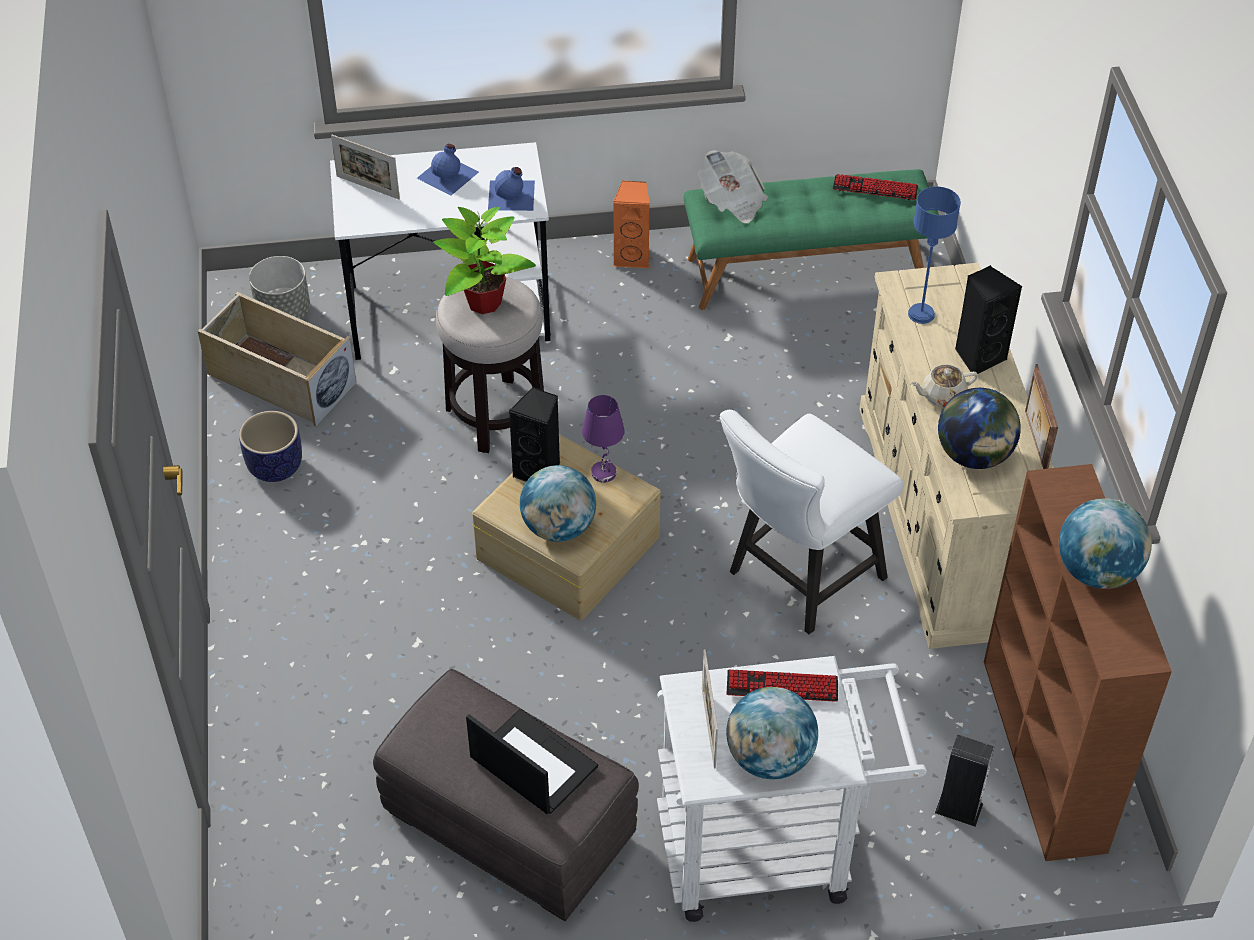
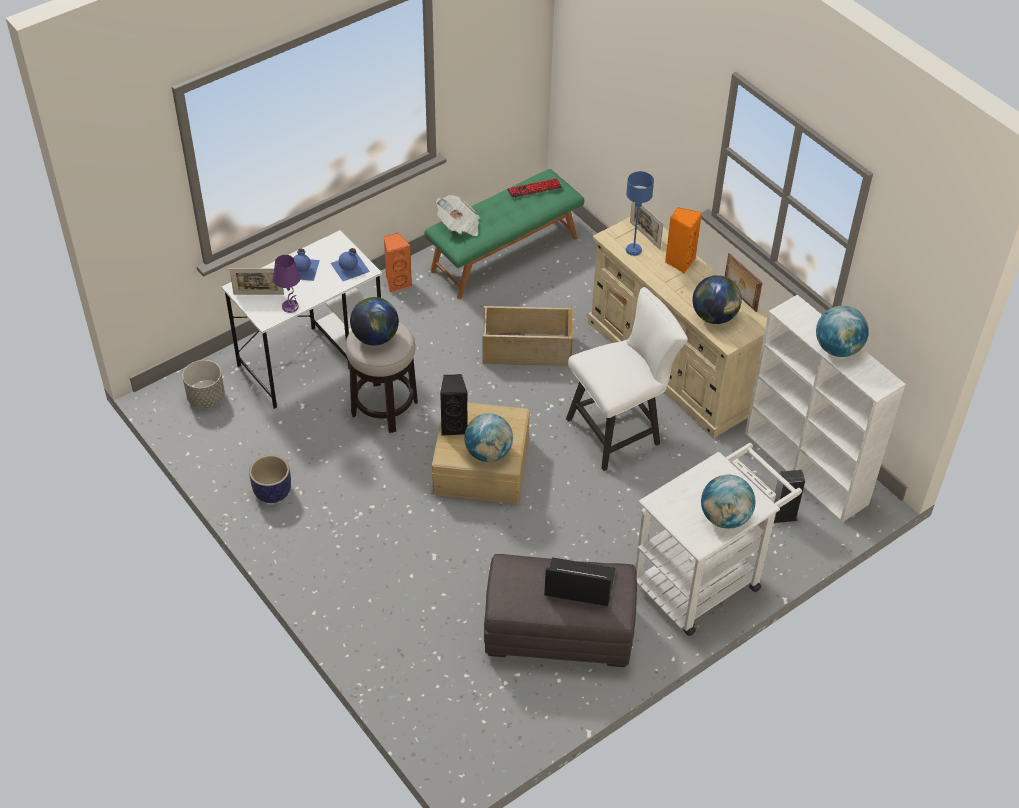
camera: 30 degrees left, 0 degrees up
beige storage box [198,292,357,427] -> beige storage box moved to [482,306,573,366]
potted plant [433,207,536,314] -> globe [350,297,399,346]
purple table lamp [582,395,625,483] -> purple table lamp moved to [273,255,301,313]
picture frame [702,650,718,768] -> picture frame moved to [630,201,663,250]
white chair [720,410,904,634] -> white chair turned 135 degrees counterclockwise [566,287,688,471]
keyboard [727,670,838,702] -> none
beige teapot [910,364,978,407] -> none
black speaker [955,265,1022,374] -> orange speaker [665,207,702,274]
brown bookcase [984,464,1172,861] -> white bookcase [745,295,905,523]

